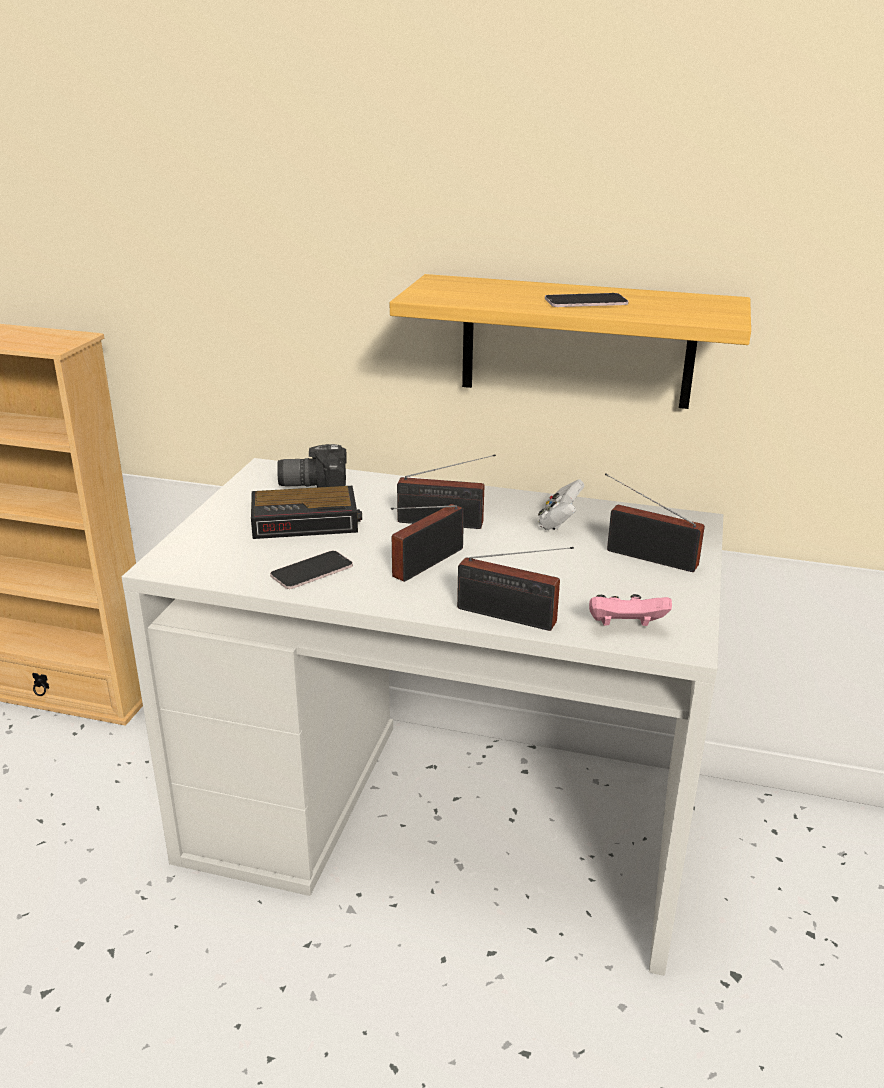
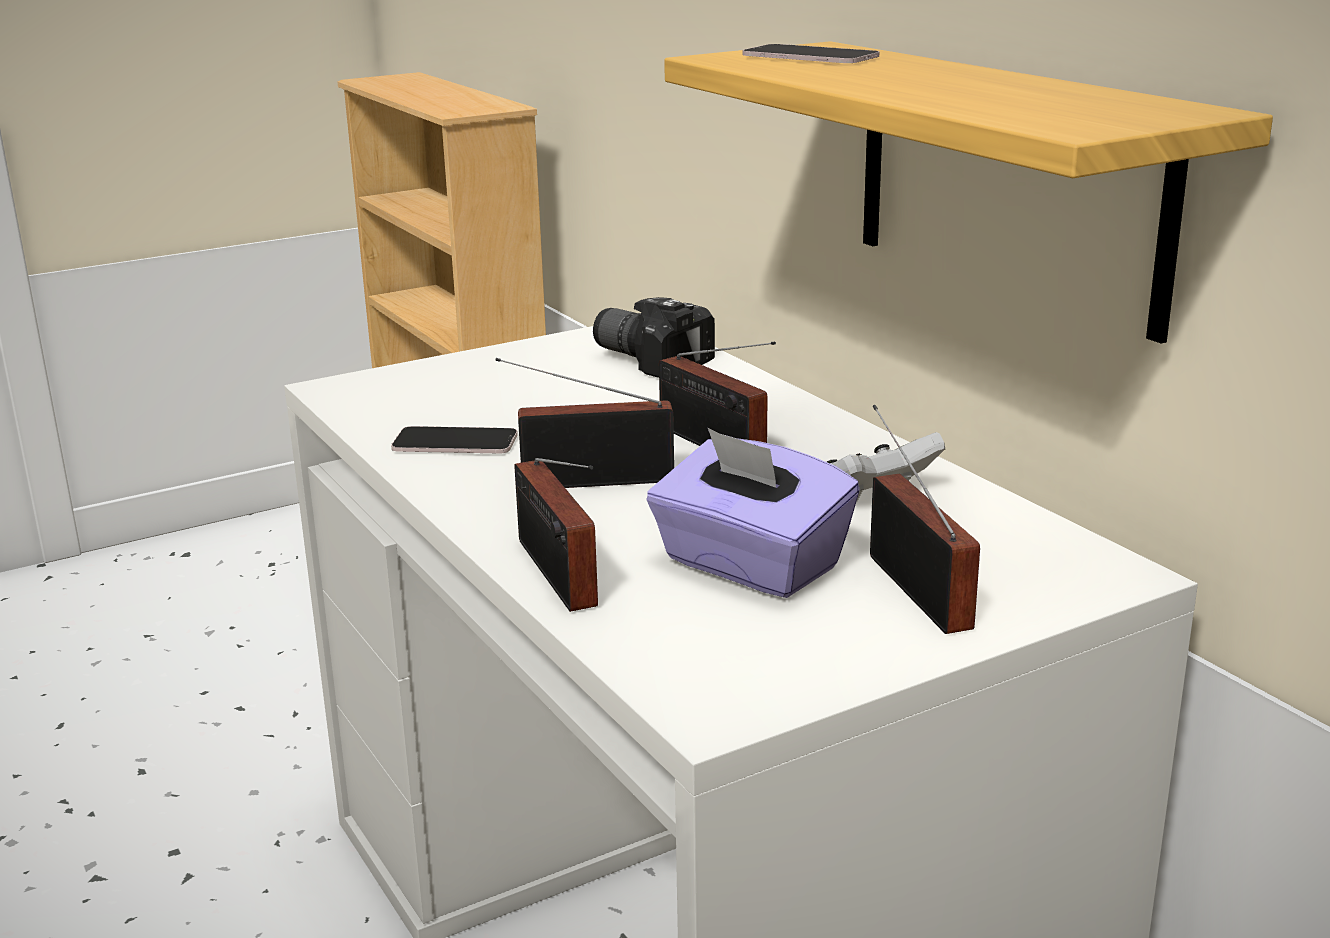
camera: 45 degrees right, 5 degrees down
alarm clock [251,486,362,539] -> none
phone [545,293,628,307] -> phone moved to [742,44,879,63]
pink game controller [589,594,672,626] -> none
none -> purple tissue box [646,428,860,598]

